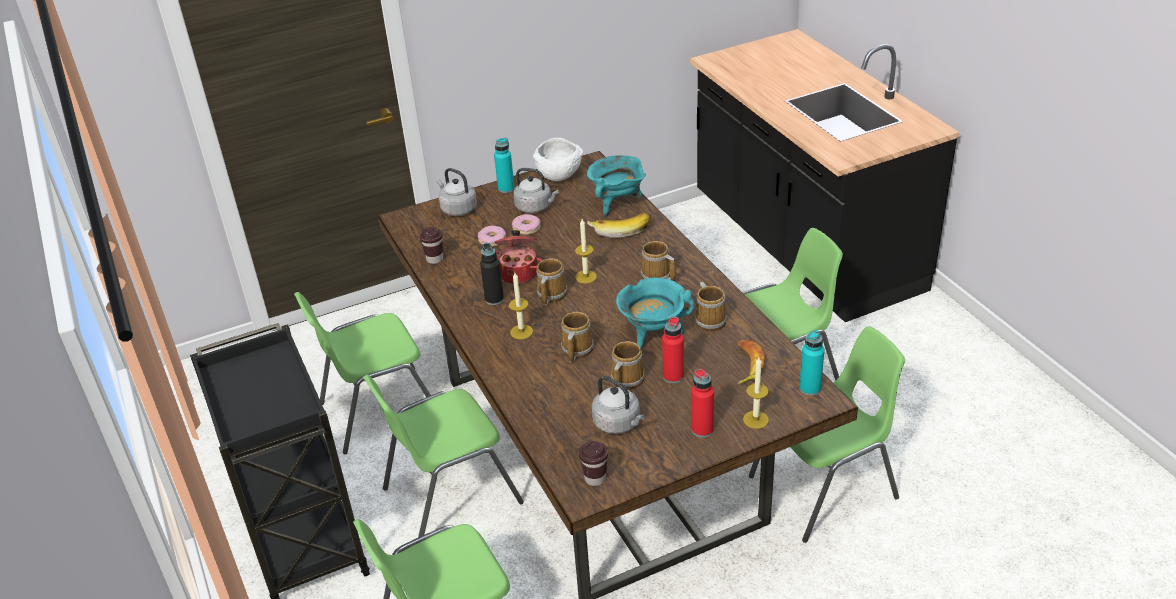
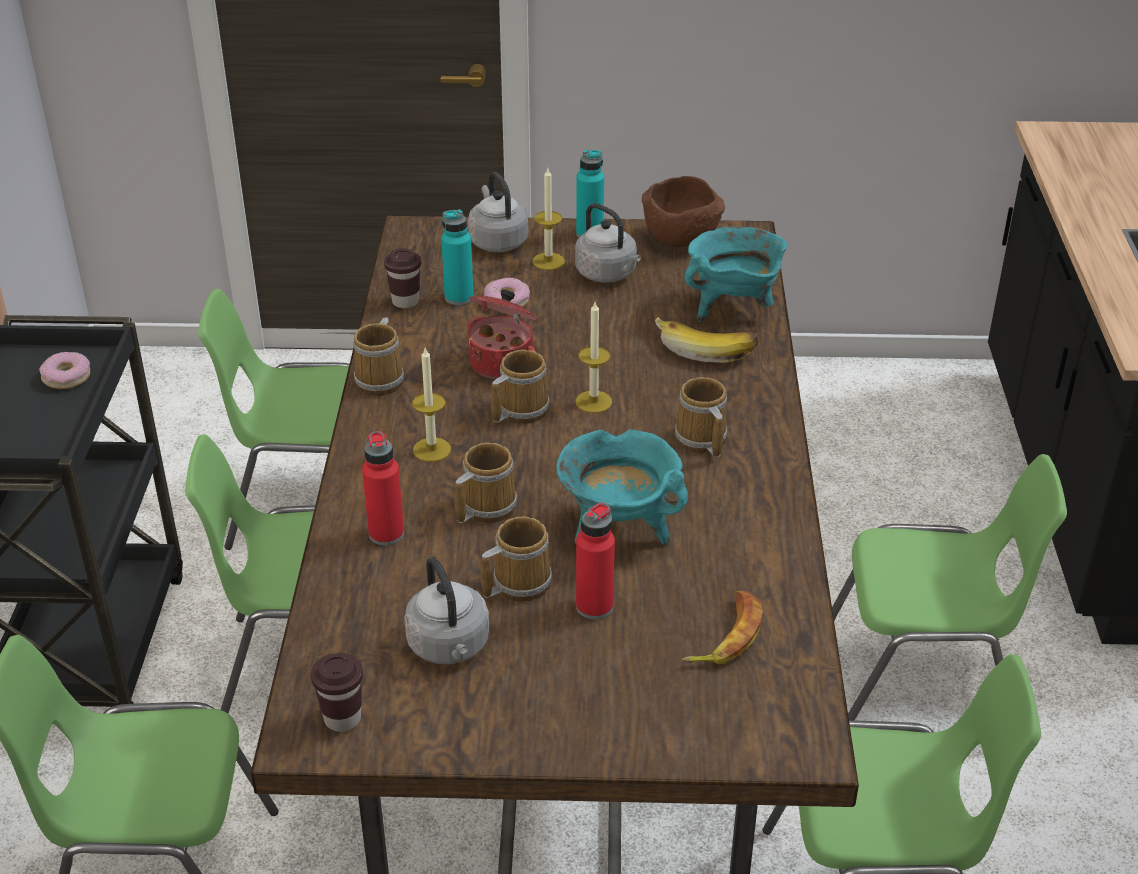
camera: 25 degrees right, 0 degrees up
black bottle [480,243,504,305] -> none
donut [512,214,541,235] -> donut moved to [39,352,90,389]
white bowl [533,138,583,181] -> brown bowl [642,176,725,247]
red bottle [691,369,714,438] -> red bottle moved to [362,431,404,545]
mug [695,282,727,332] -> mug moved to [353,317,404,396]
candle [743,357,769,429] -> candle moved to [532,168,565,270]
turquoise bottle [799,330,825,396] -> turquoise bottle moved to [441,209,474,305]

